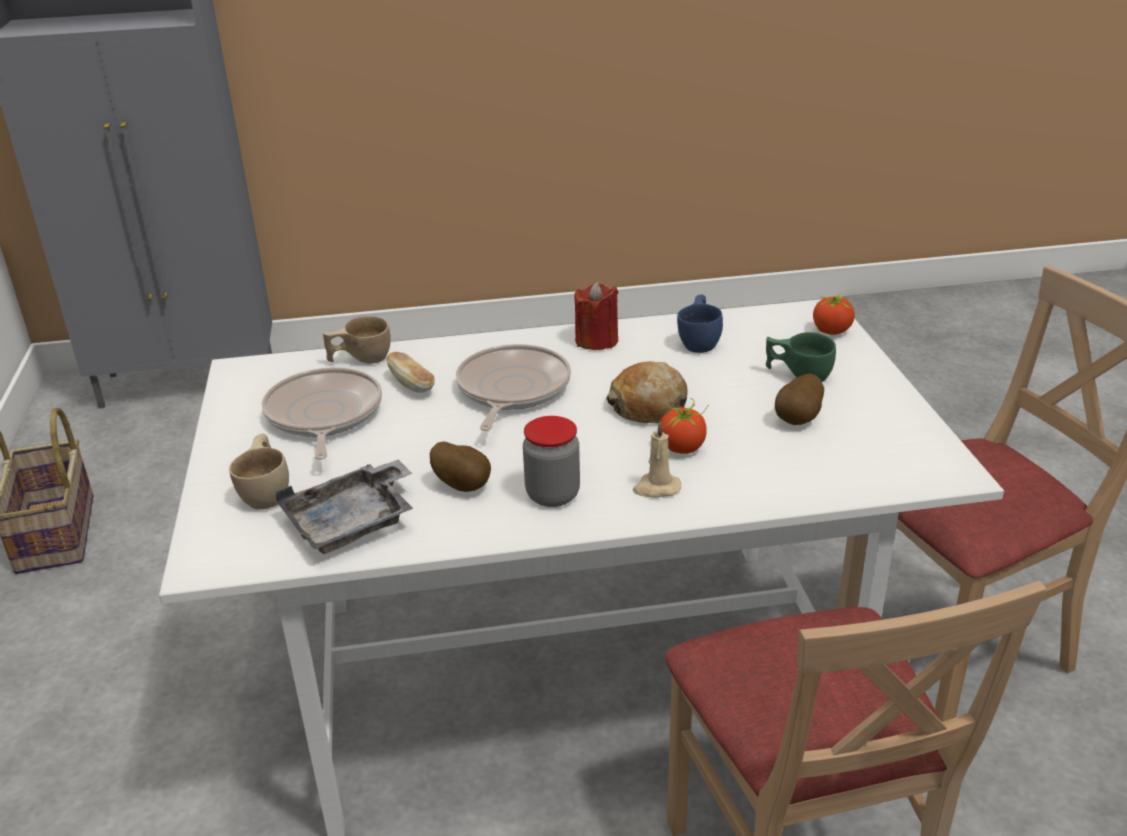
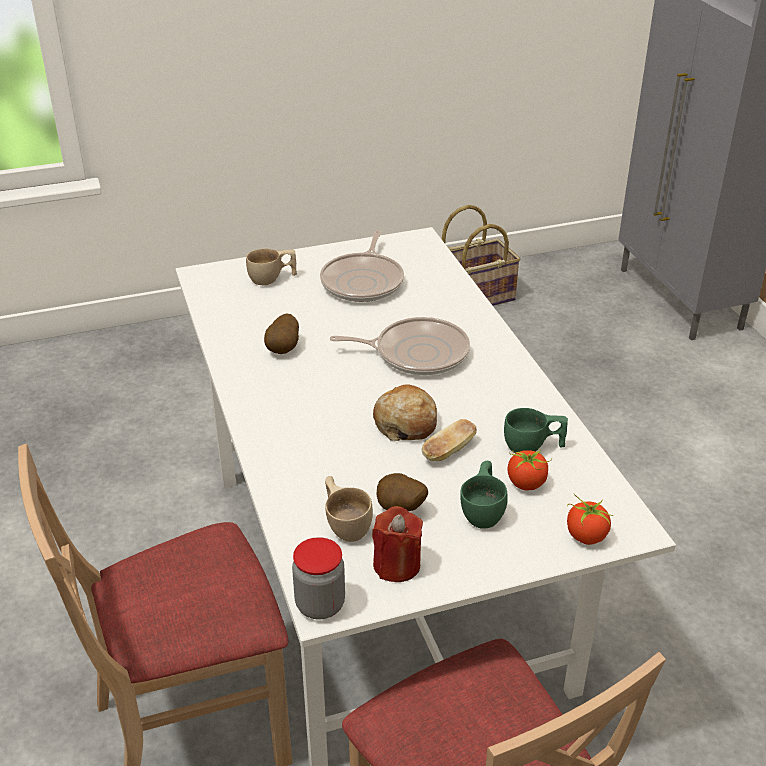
camera: 80 degrees right, 5 degrees up
frying pan [261,368,382,460] -> frying pan turned 120 degrees clockwise [320,230,404,302]
grey tray [275,459,413,554] -> none
beige cup [323,316,391,363] -> beige cup moved to [325,476,373,542]
bread [387,352,435,393] -> bread moved to [421,419,477,462]
jar [523,416,580,507] -> jar moved to [292,537,345,620]
red candle [574,282,618,350] -> red candle moved to [372,506,423,582]
beige candle [633,421,681,498] -> none
tomato [661,398,708,454] -> tomato moved to [508,448,552,490]
blue cup [677,295,723,353] -> green cup [504,408,568,453]

